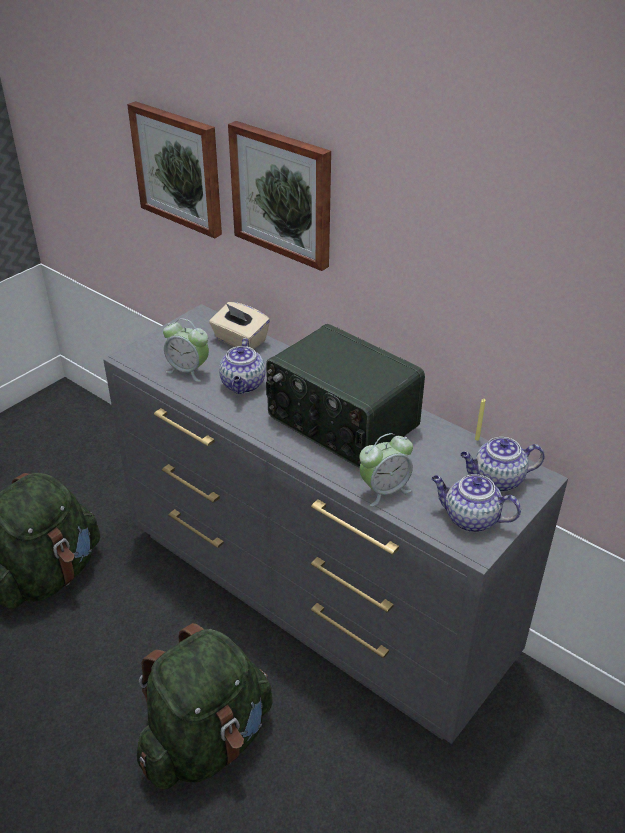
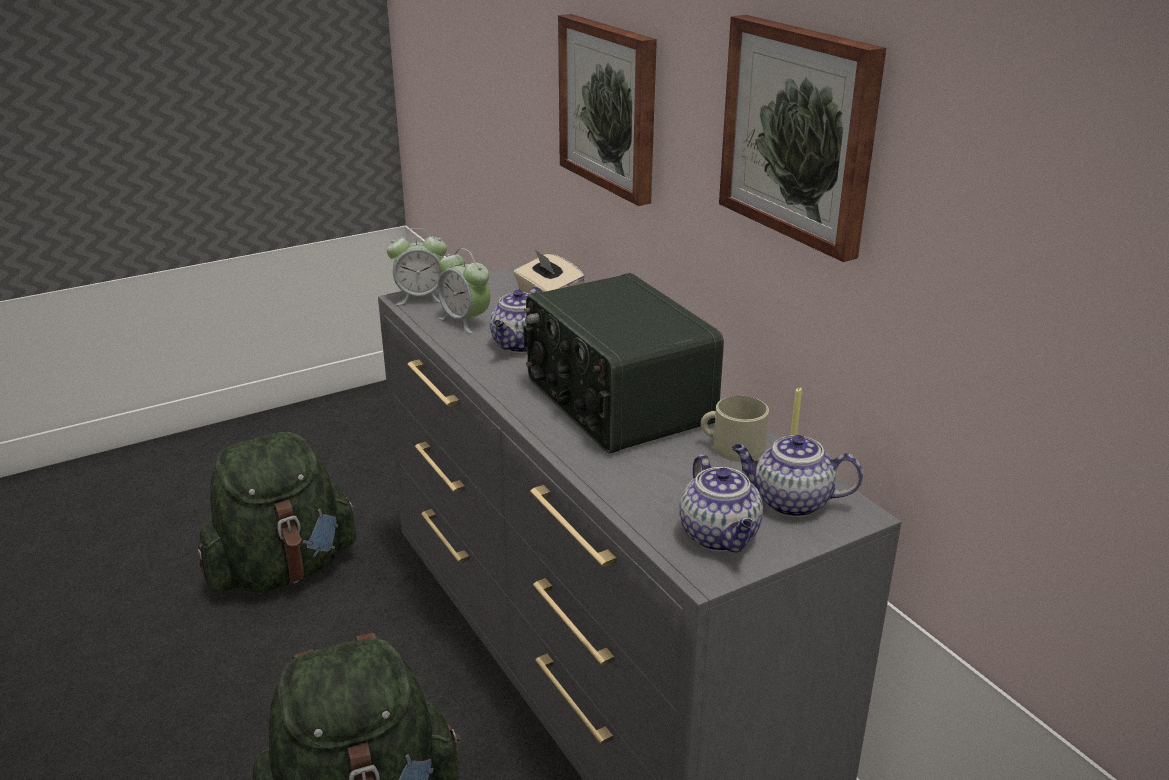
camera: 20 degrees right, 10 degrees down
picture [127,101,222,238] -> picture moved to [719,15,886,262]
alarm clock [359,433,413,506] -> alarm clock moved to [387,228,447,305]
teapot [431,474,521,532] -> teapot turned 150 degrees counterclockwise [679,454,763,552]
none -> beige mug [701,396,769,462]

